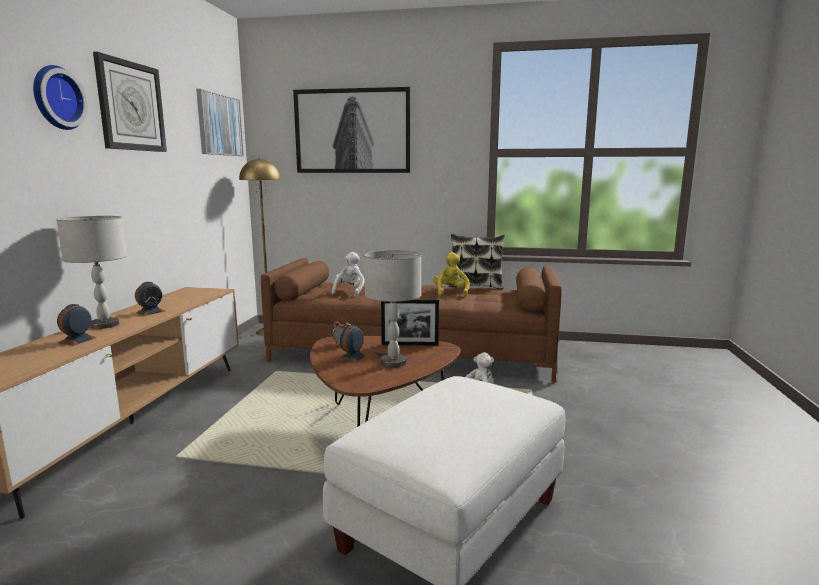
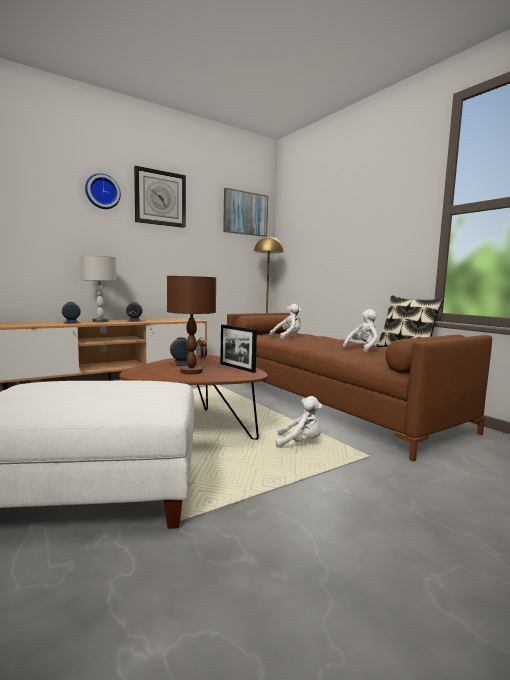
camera: 45 degrees right, 5 degrees down
picture [293,87,410,173] -> none
grey table lamp [364,250,421,368] -> brown table lamp [167,276,216,374]
yellow plush toy [433,252,469,297] -> white plush toy [343,309,378,352]

